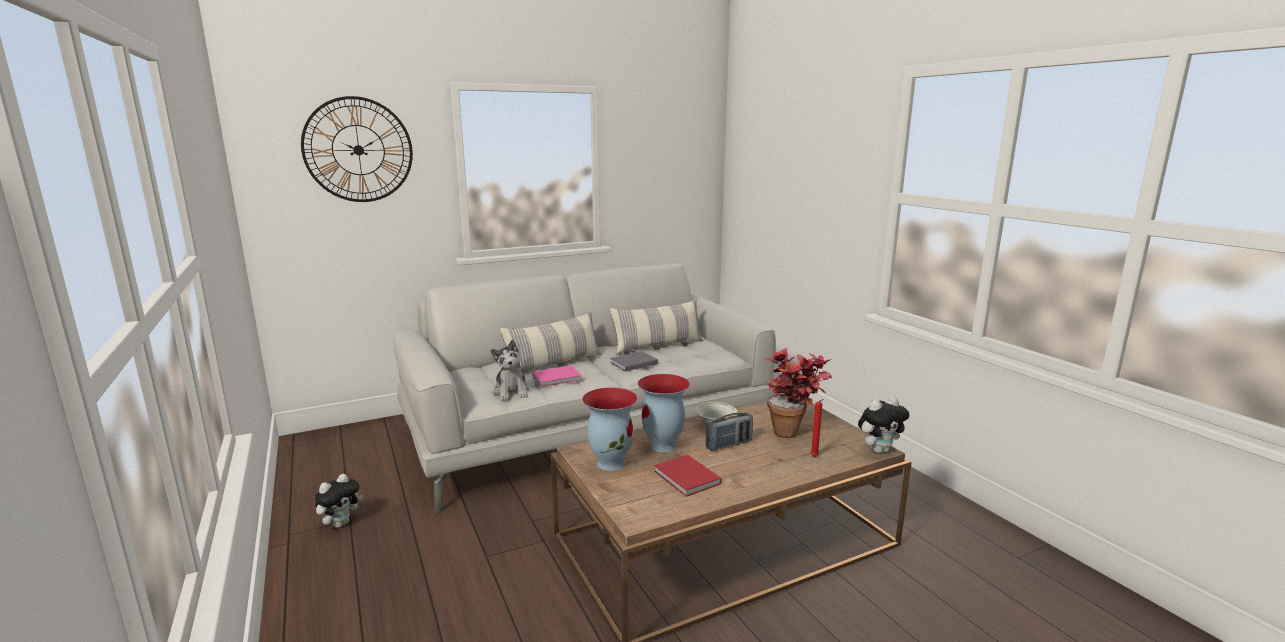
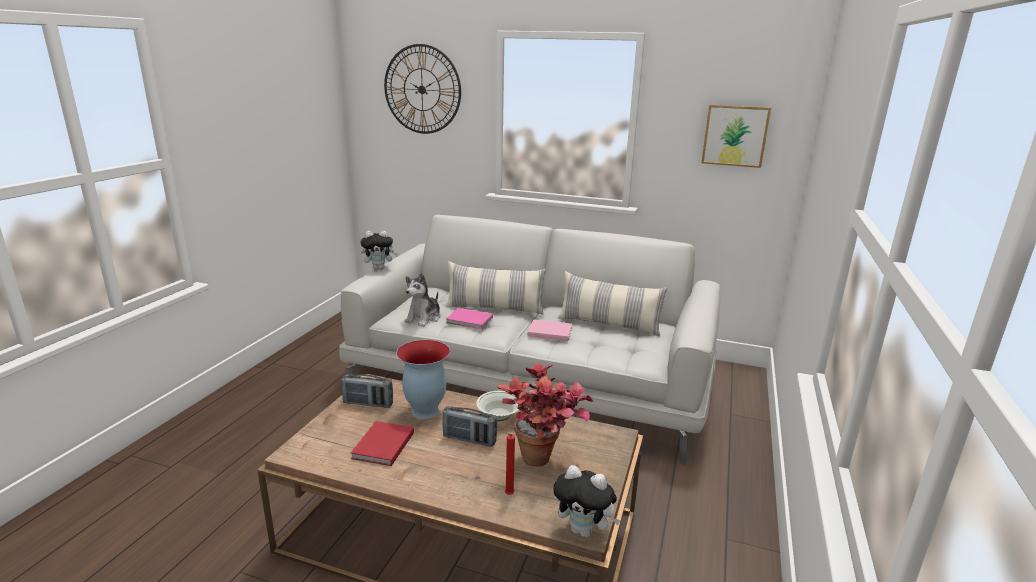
camera: 45 degrees right, 5 degrees up
plush toy [315,474,362,528] -> plush toy moved to [360,231,398,270]
vase [582,387,638,471] -> radio [341,374,393,408]
grey book [610,351,658,371] -> pink book [528,319,572,341]
none -> picture [701,105,771,168]

